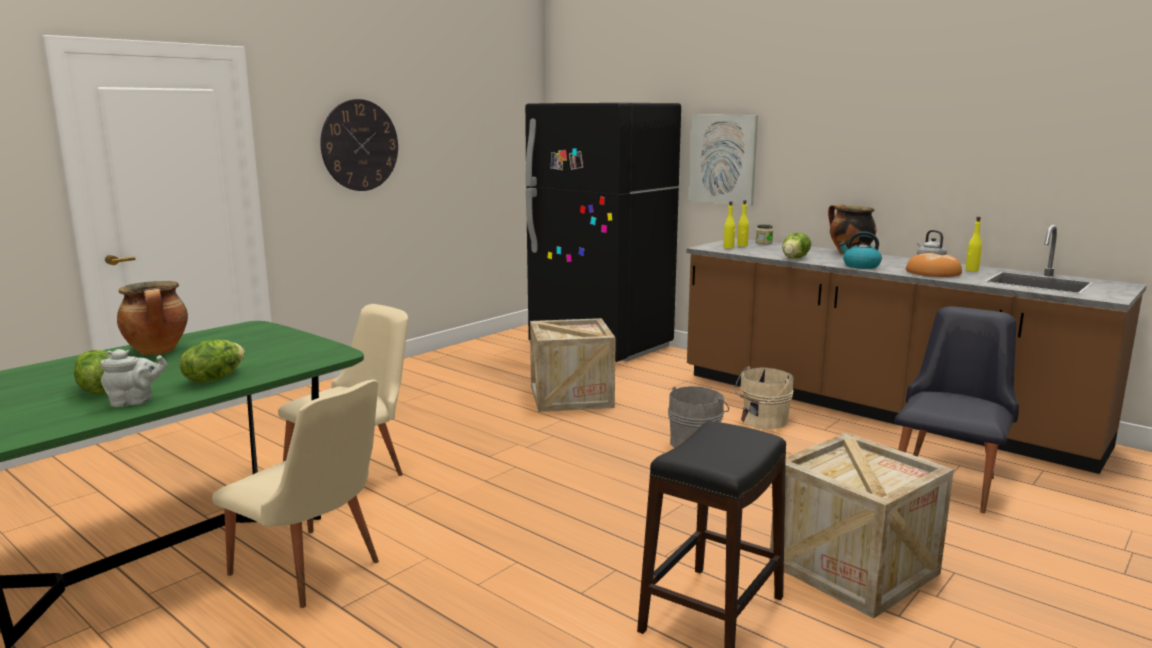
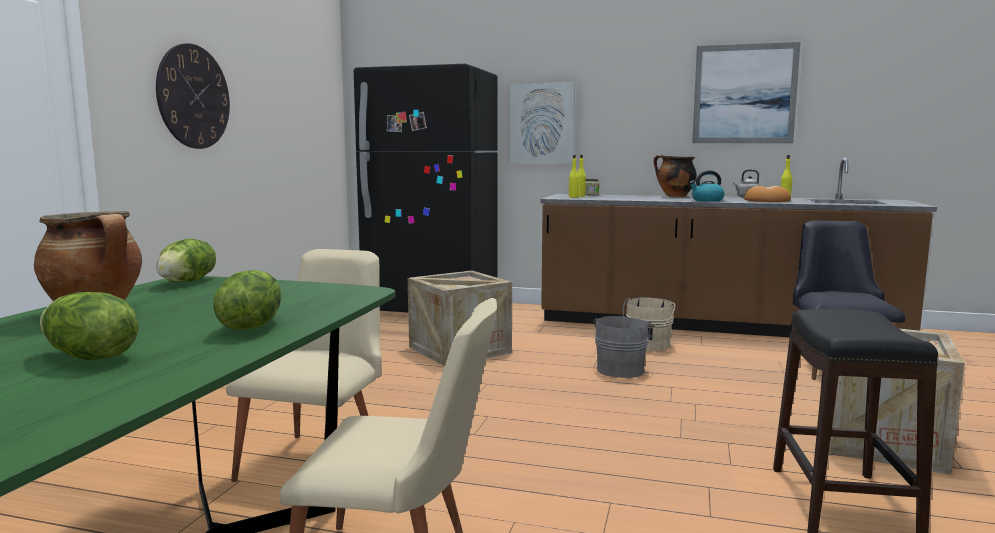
camera: 25 degrees left, 5 degrees down
grey teapot [101,349,167,407] -> none
lettuce [782,232,811,258] -> lettuce moved to [156,239,216,282]
none -> picture [692,42,801,143]

